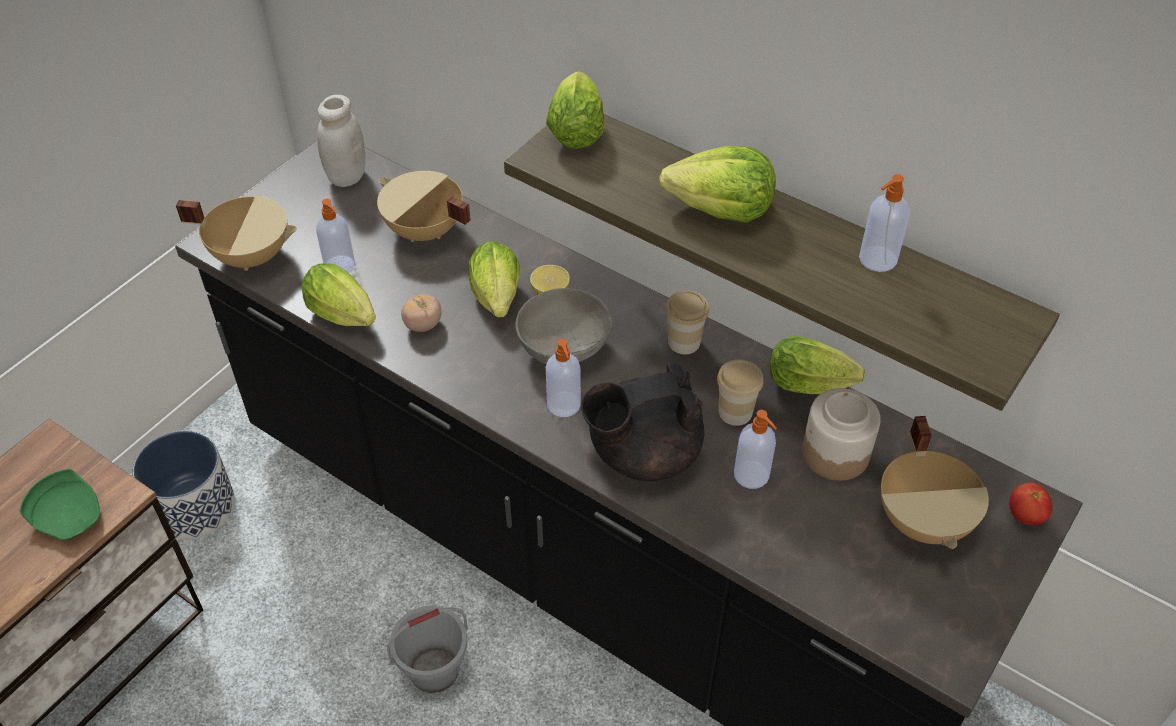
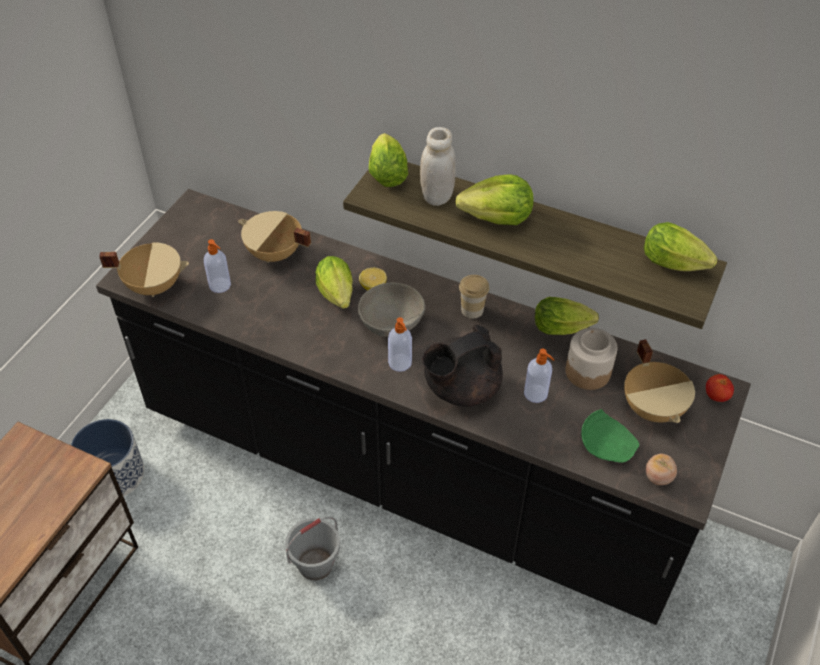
camera: 10 degrees left, 0 degrees up
green plate [20,469,100,540] -> green plate moved to [581,409,639,463]
lettuce [301,263,376,326] -> lettuce moved to [644,222,717,271]
white jar [317,95,365,187] -> white jar moved to [420,127,456,206]
tomato [401,294,442,332] -> tomato moved to [646,454,677,485]
cup [717,359,764,426] -> none
soap dispenser [859,174,910,272] -> none

